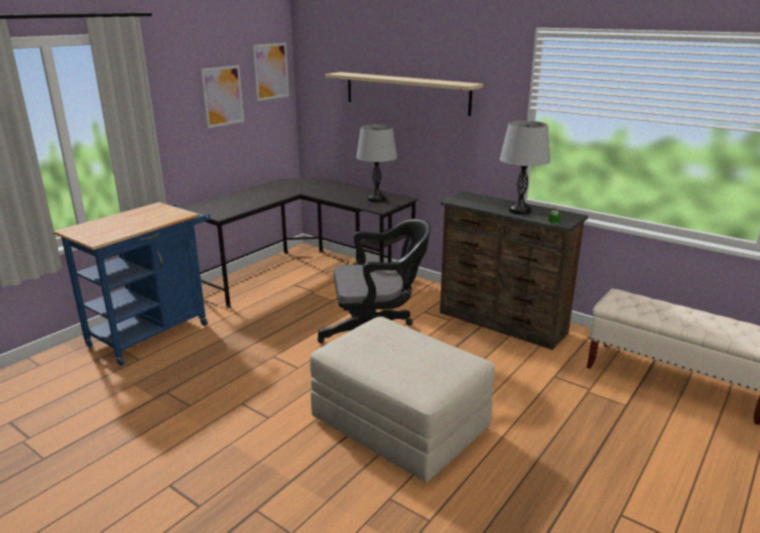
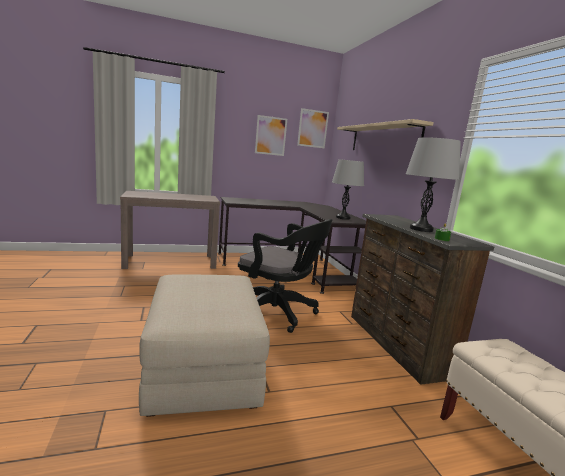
camera: 35 degrees right, 10 degrees down
blue cart [53,202,210,366] -> brown console table [120,191,220,269]

